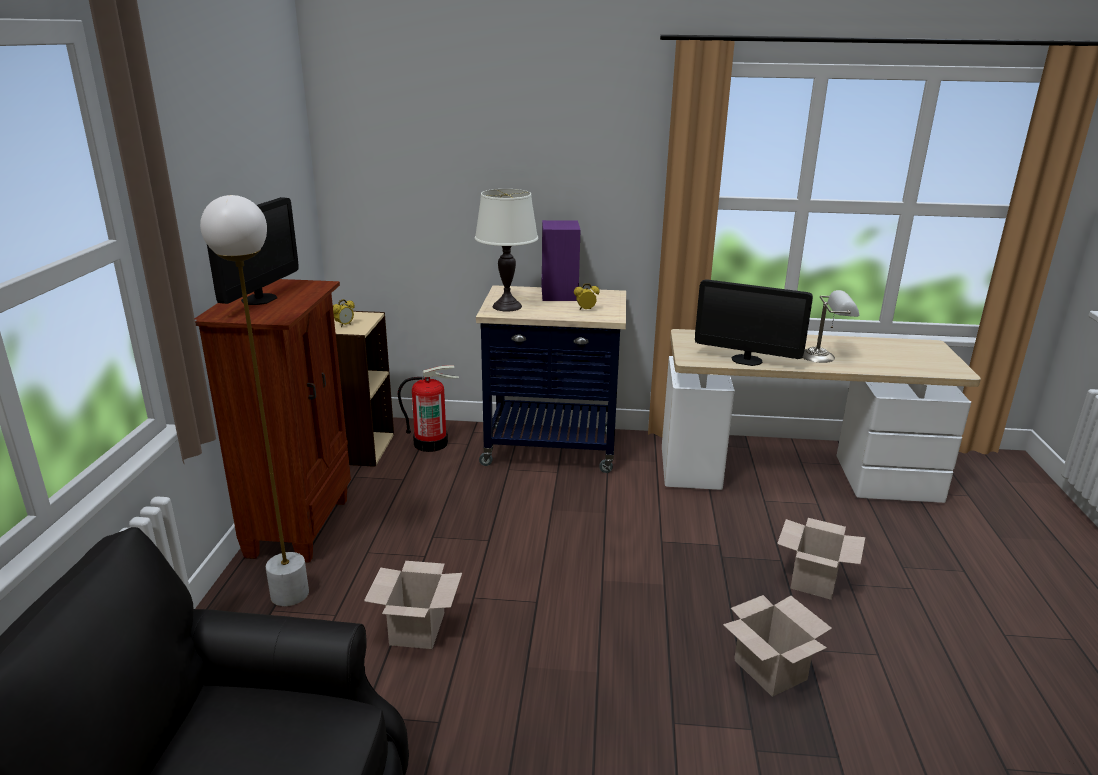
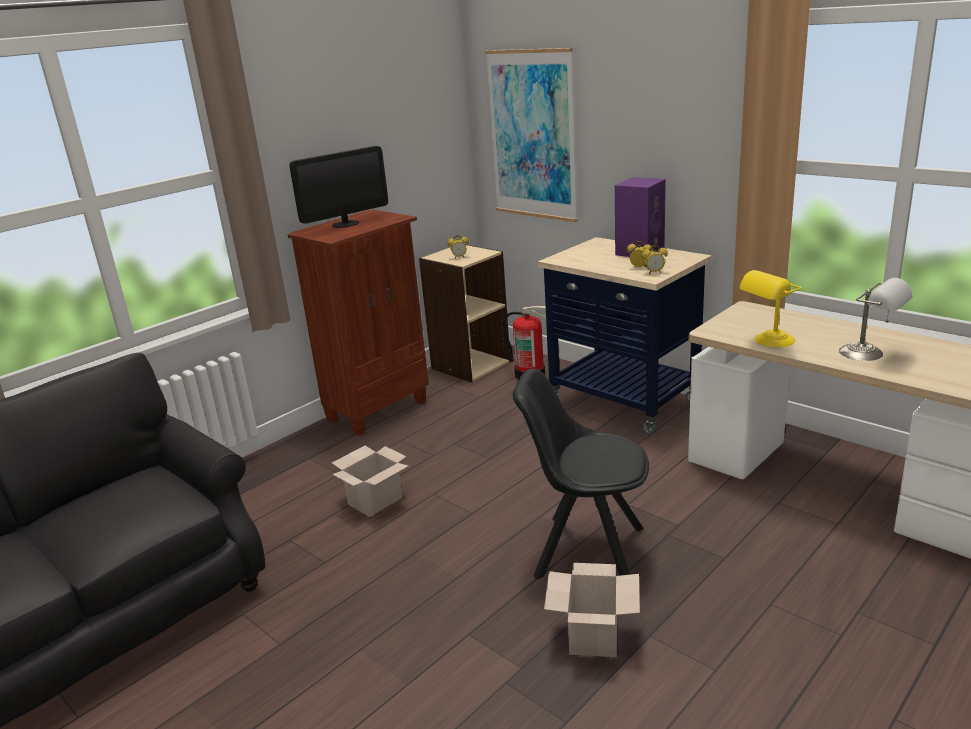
camera: 40 degrees right, 0 degrees up
white floor lamp [200,195,309,606] -> none
white table lamp [475,189,538,312] -> none
monitor [695,279,813,366] -> yellow table lamp [739,270,802,347]
cardboard box [777,518,865,600] -> none
none -> picture [485,48,577,222]
none -> black chair [512,369,649,580]
none -> alarm clock [641,245,668,274]

